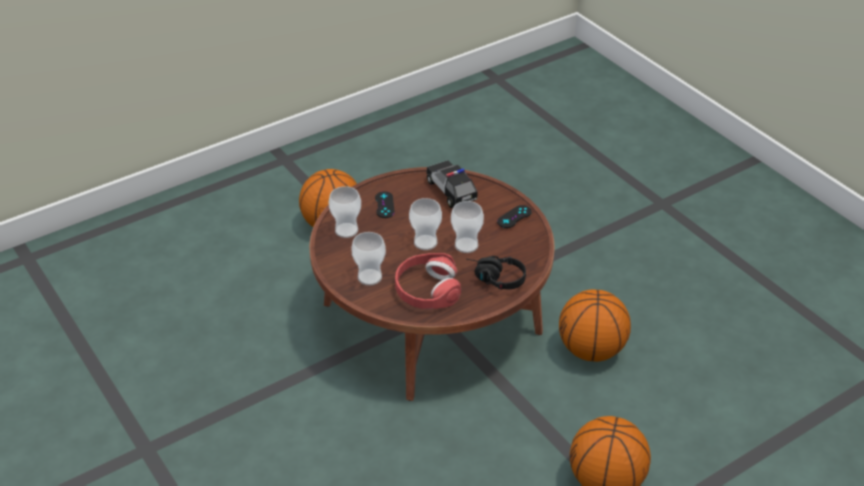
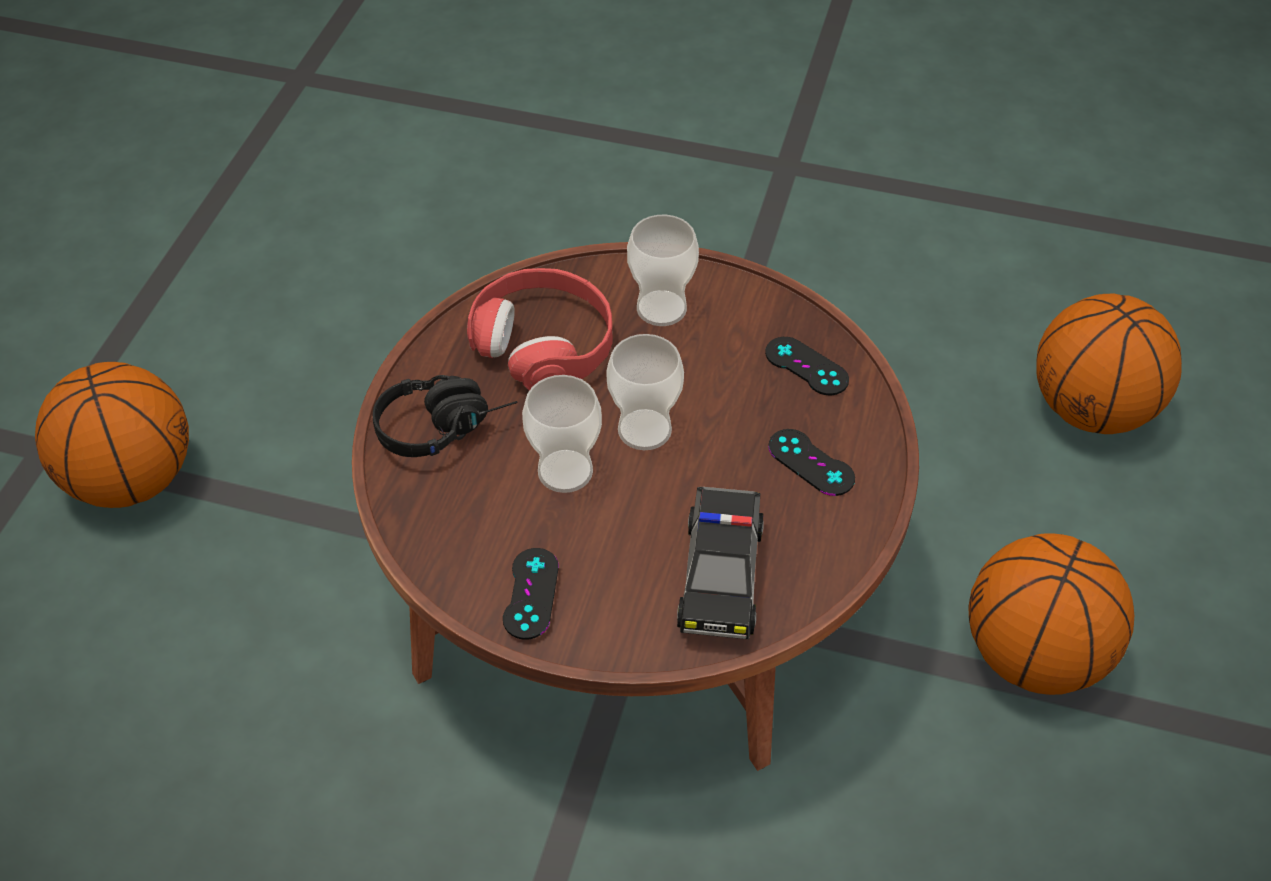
camera: 140 degrees right, 10 degrees up
cup [329,186,361,238] -> black game controller [765,337,849,395]
toy car [426,160,477,208] -> toy car turned 75 degrees clockwise [677,487,764,640]
basketball [559,289,631,362] -> basketball moved to [1036,293,1182,434]

